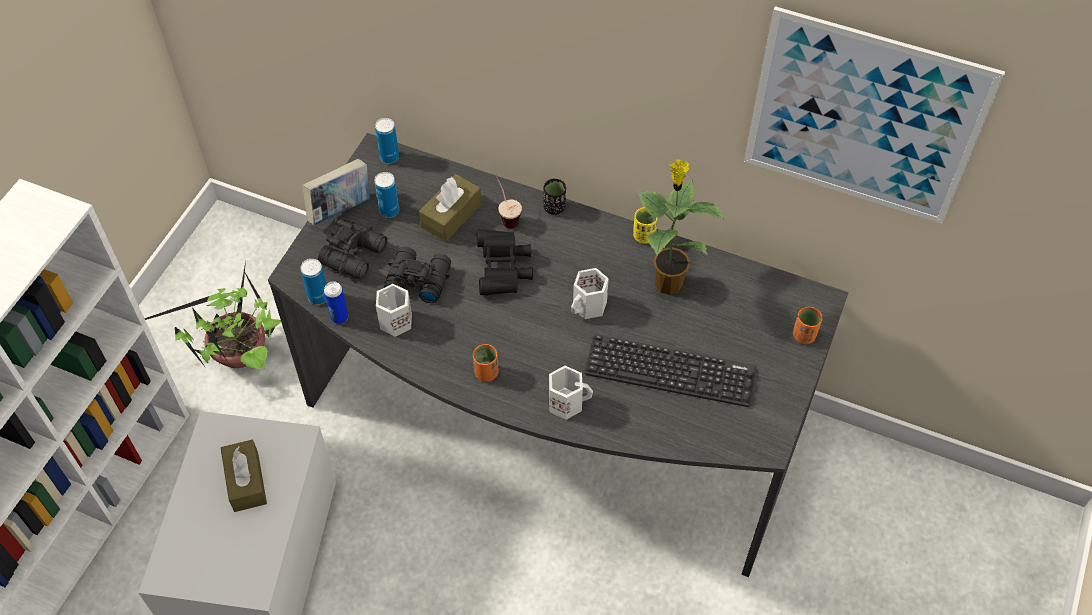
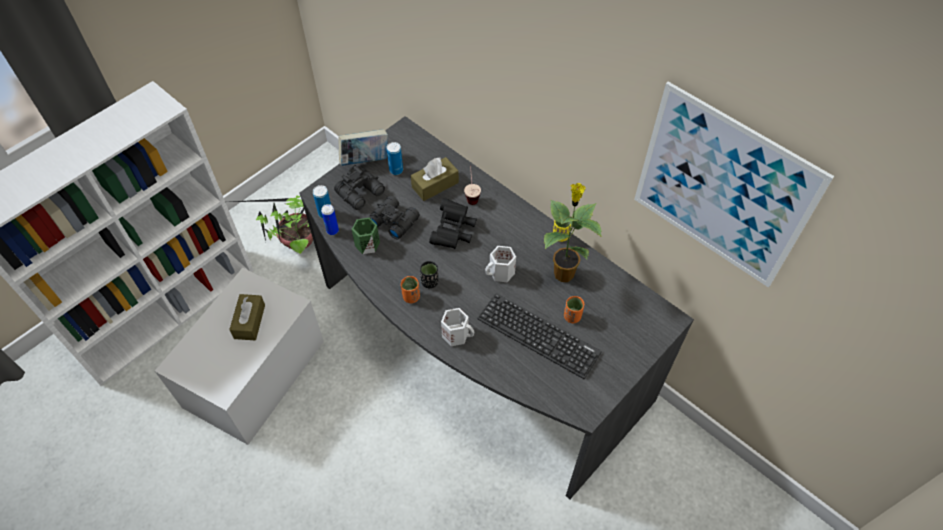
camera: 20 degrees right, 0 degrees up
can [375,118,399,163] -> none
white mug [376,284,412,337] -> green mug [351,218,380,254]
black cup [543,178,566,215] -> black cup moved to [420,261,438,288]
orange cup [793,307,822,344] -> orange cup moved to [564,296,584,323]

